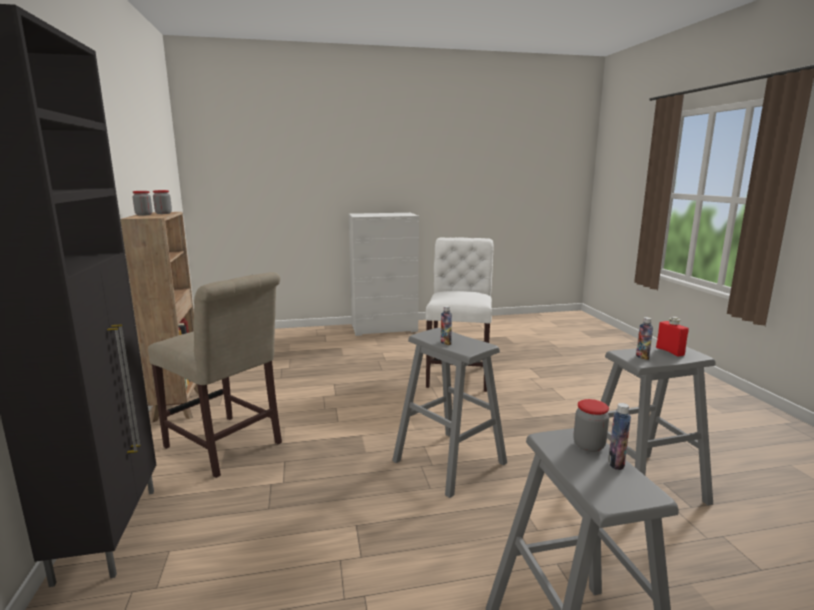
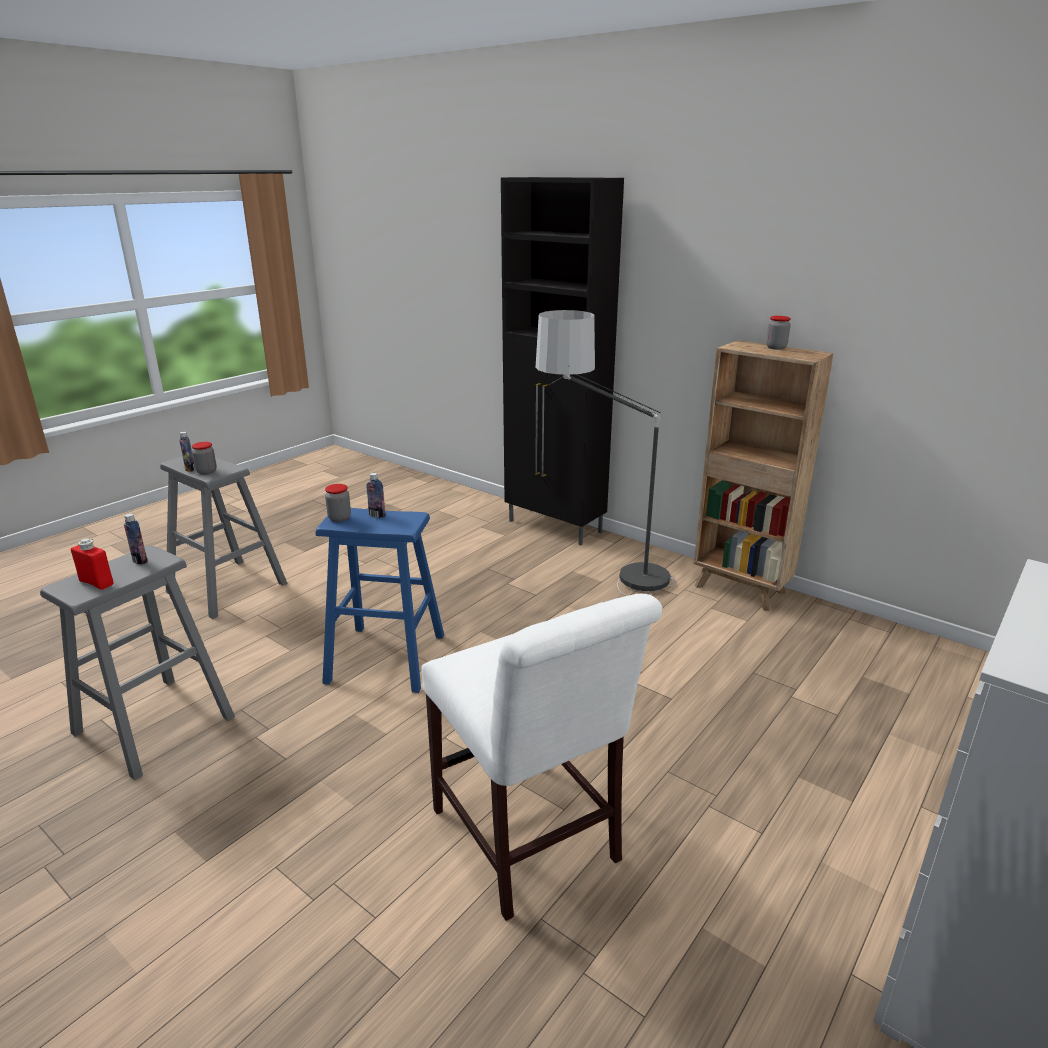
camera: 140 degrees right, 10 degrees up
beige chair [148,272,282,478] -> floor lamp [535,310,674,596]
jar [153,190,172,214] -> jar moved to [325,484,351,522]
grey stool [392,328,507,498] -> blue stool [316,508,444,693]

